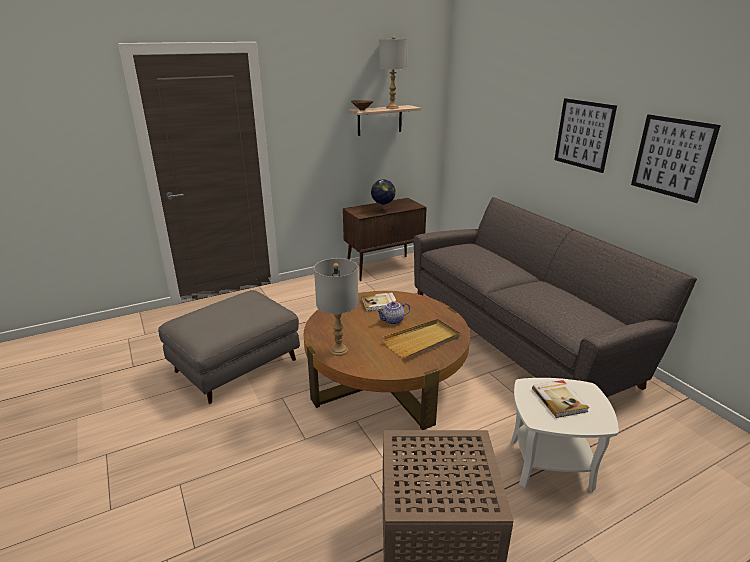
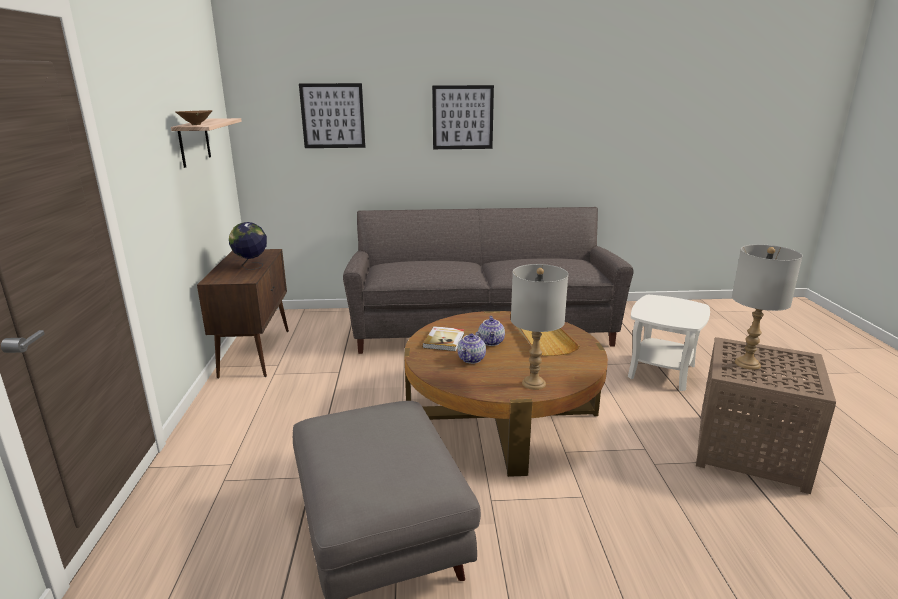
camera: 65 degrees left, 5 degrees down
grey table lamp [379,36,408,109] -> grey table lamp moved to [732,244,803,370]
book [532,380,589,418] -> none
picture [631,114,721,203] -> picture moved to [299,83,365,148]
none -> teapot [457,331,486,364]

